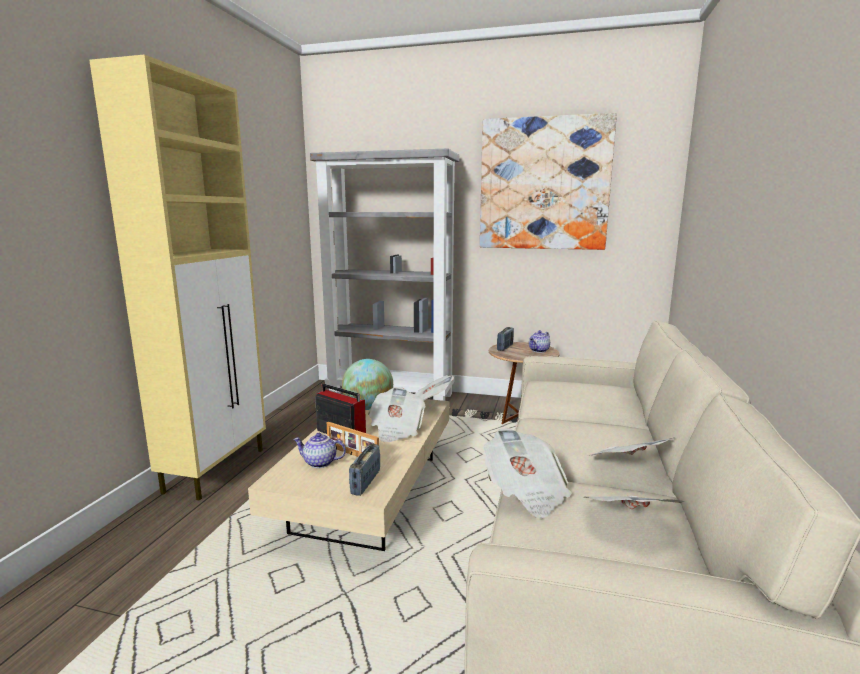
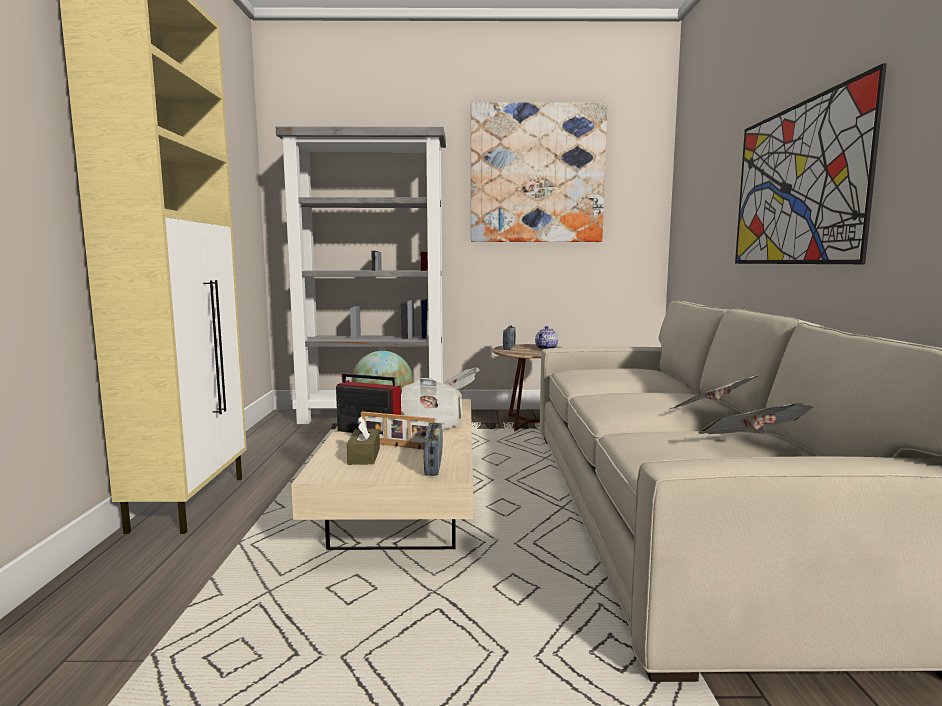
camera: 15 degrees left, 5 degrees down
teapot [293,433,346,468] -> brown tissue box [347,416,380,465]
newspaper [483,428,572,519] -> none
none -> picture [735,63,887,264]

